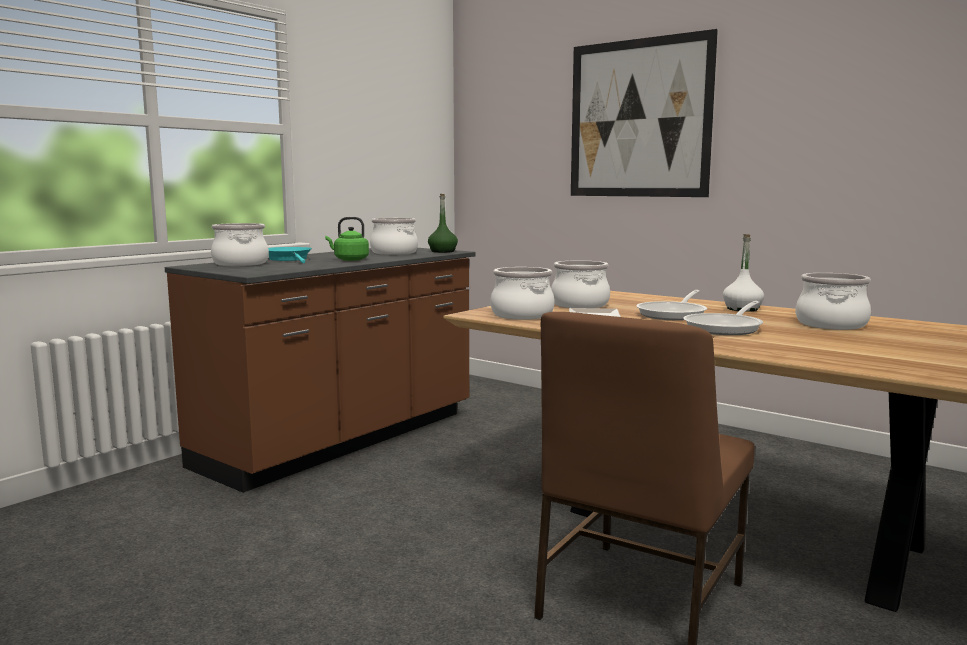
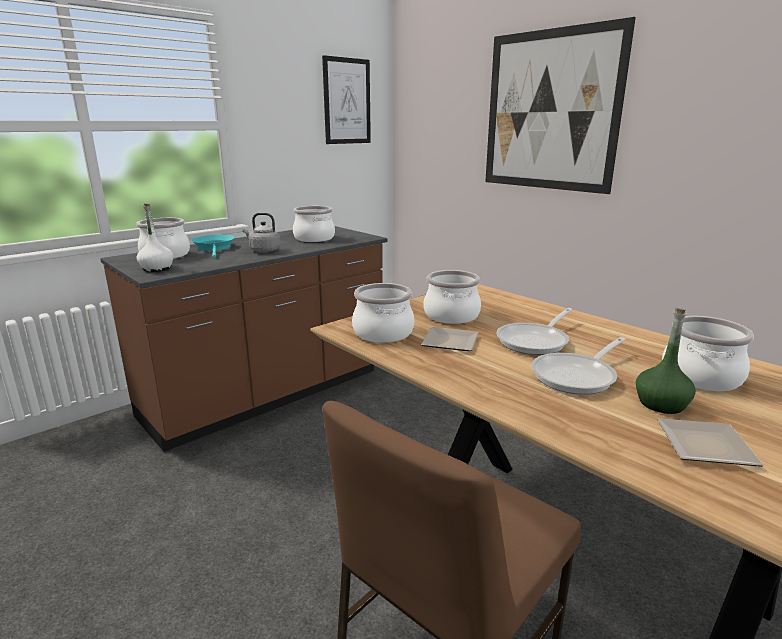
camera: 10 degrees right, 10 degrees up
green kettle [325,217,369,261] -> grey kettle [243,213,280,253]
green bottle [428,194,458,253] -> green bottle moved to [636,308,696,414]
white bottle [723,234,764,312] -> white bottle moved to [137,203,173,272]
none -> picture [322,55,371,144]
none -> plate [657,418,764,467]

